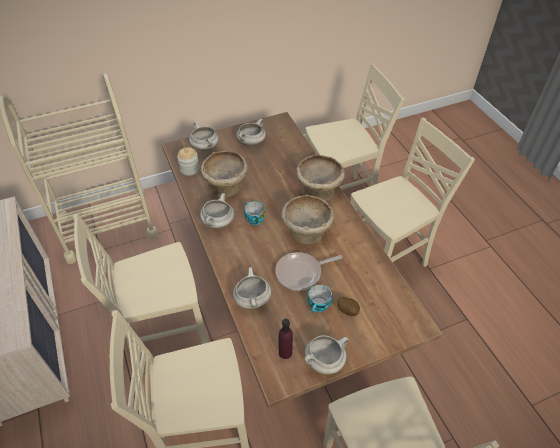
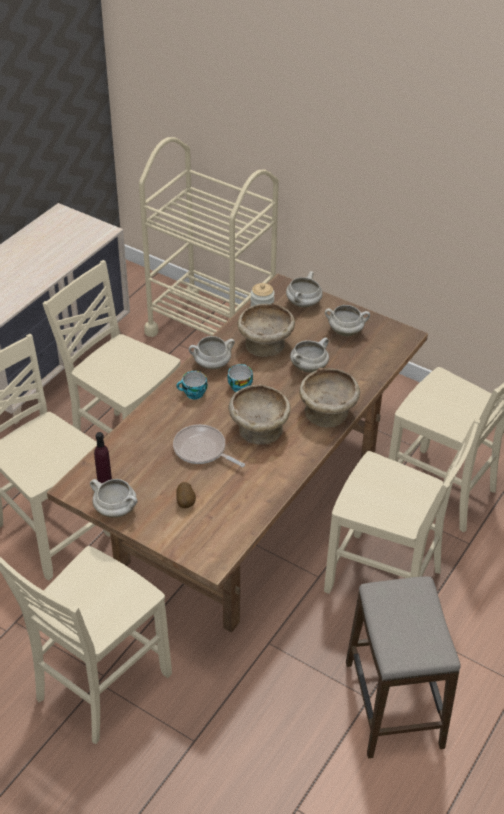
camera: 55 degrees right, 5 degrees down
white cooking pot [233,267,271,309] -> white cooking pot moved to [290,337,329,373]
cup [307,284,332,313] -> cup moved to [176,371,208,399]
none -> stool [346,576,461,758]

